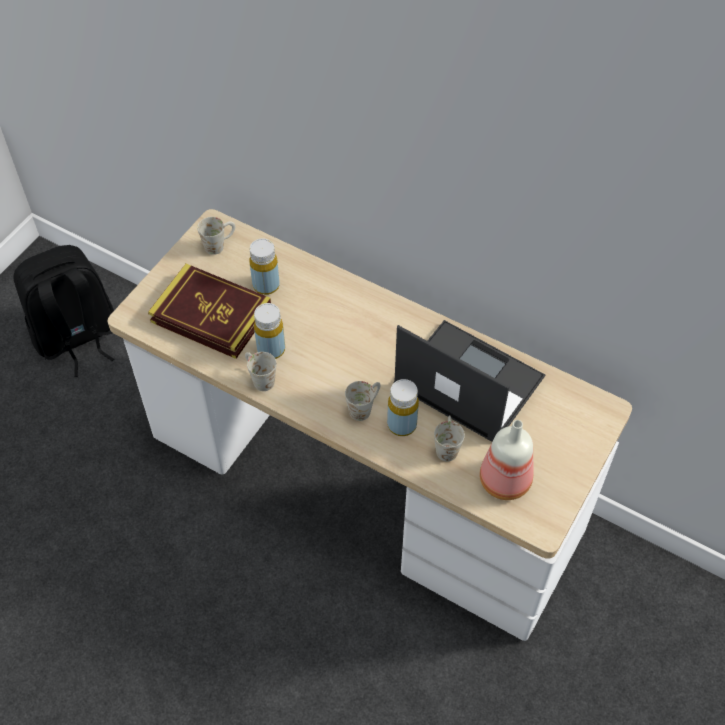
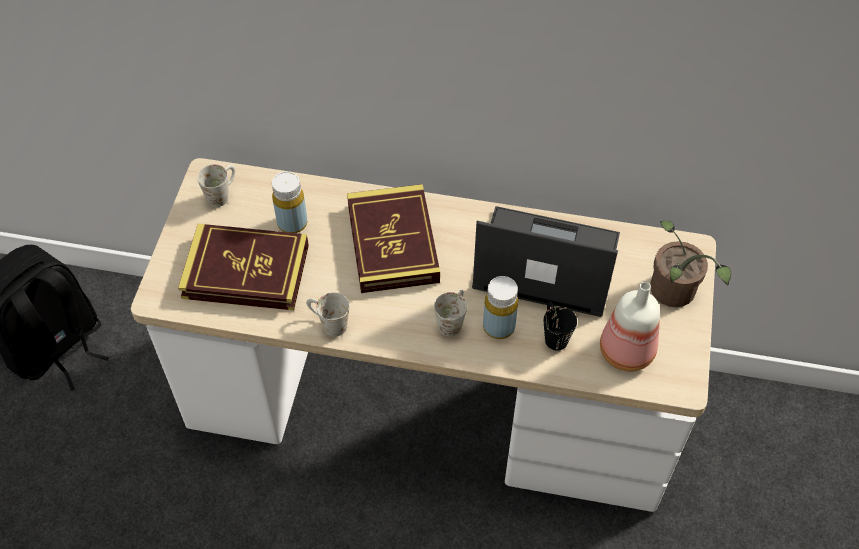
camera: 20 degrees left, 0 degrees up
yellow bottle [254,303,285,359] -> none
white mug [434,415,465,461] -> black mug [544,301,577,350]
none -> book [347,184,440,293]
none -> potted plant [650,221,731,307]

